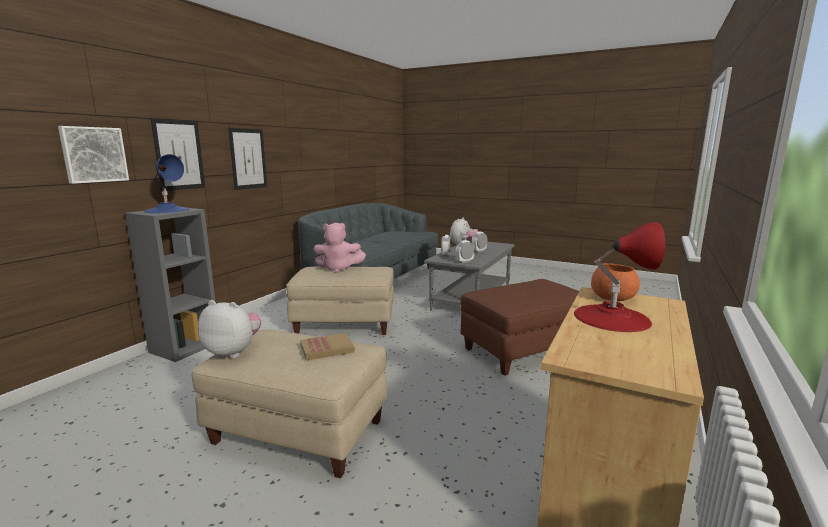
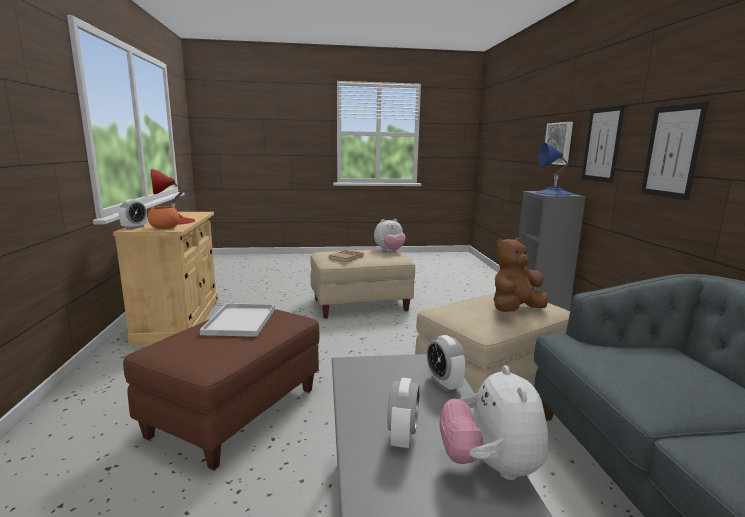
camera: 145 degrees right, 0 degrees up
pink plush toy [313,223,366,273] -> brown plush toy [493,238,548,312]
alarm clock [455,240,475,263] -> alarm clock moved to [119,199,147,229]
none -> white tray [200,303,275,337]

